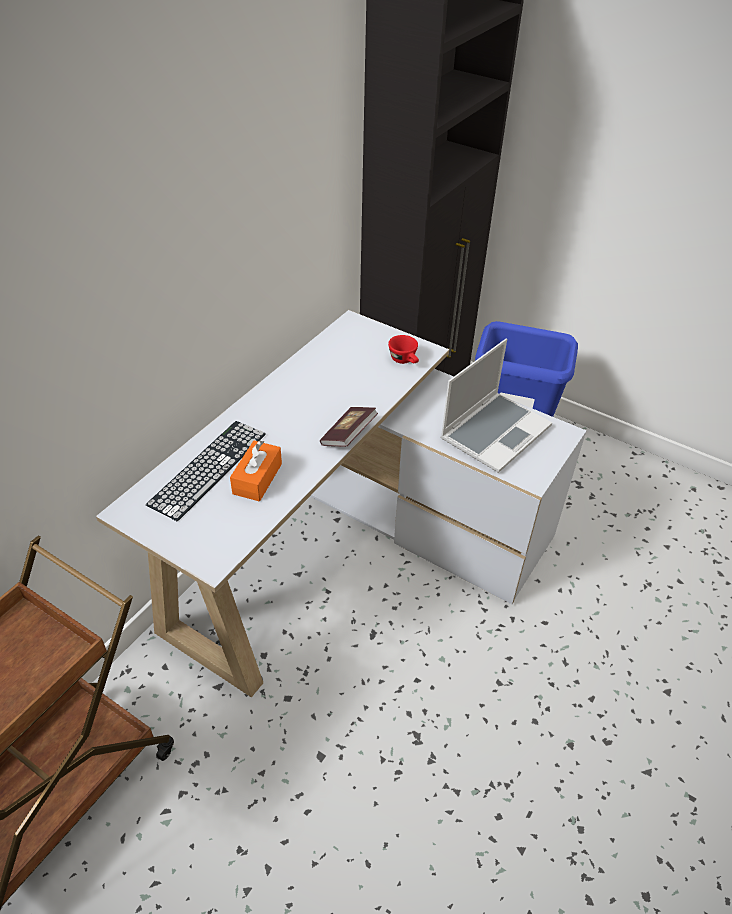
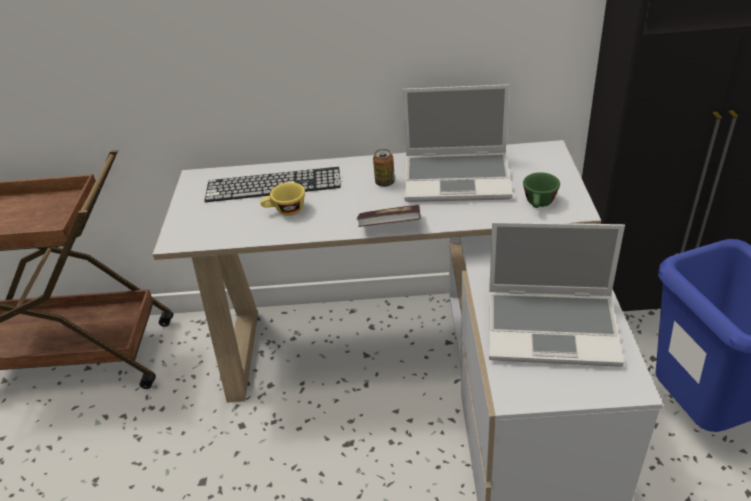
camera: 60 degrees right, 5 degrees down
orange tissue box [230,441,282,501] -> yellow cup [260,182,305,216]
red cup [388,335,419,364] -> green cup [523,172,560,208]
none -> can [373,149,395,187]
none -> laptop [403,84,513,202]

